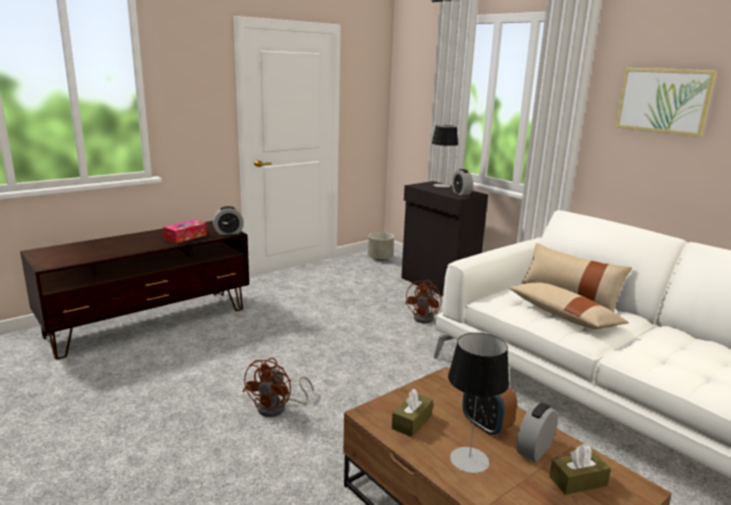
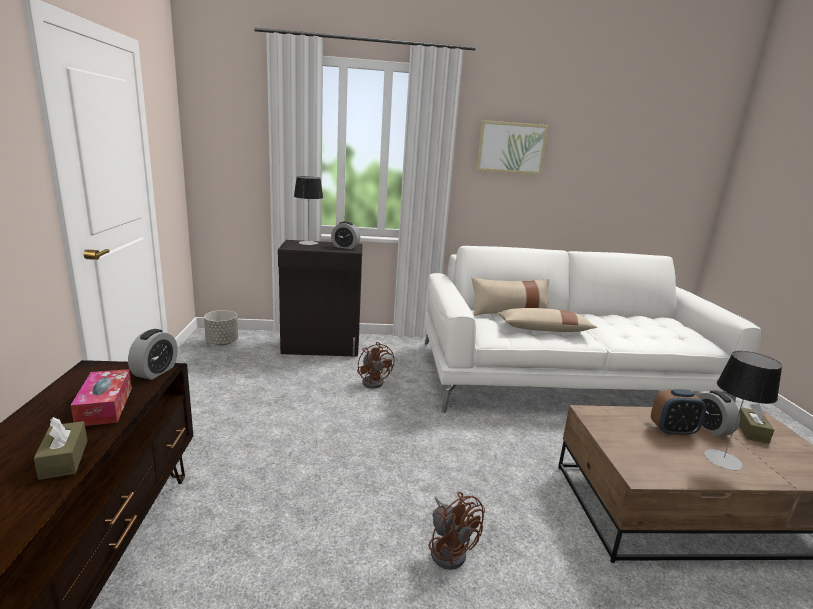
camera: 55 degrees left, 0 degrees up
brown tissue box [392,389,433,437] -> brown tissue box moved to [34,417,87,480]

